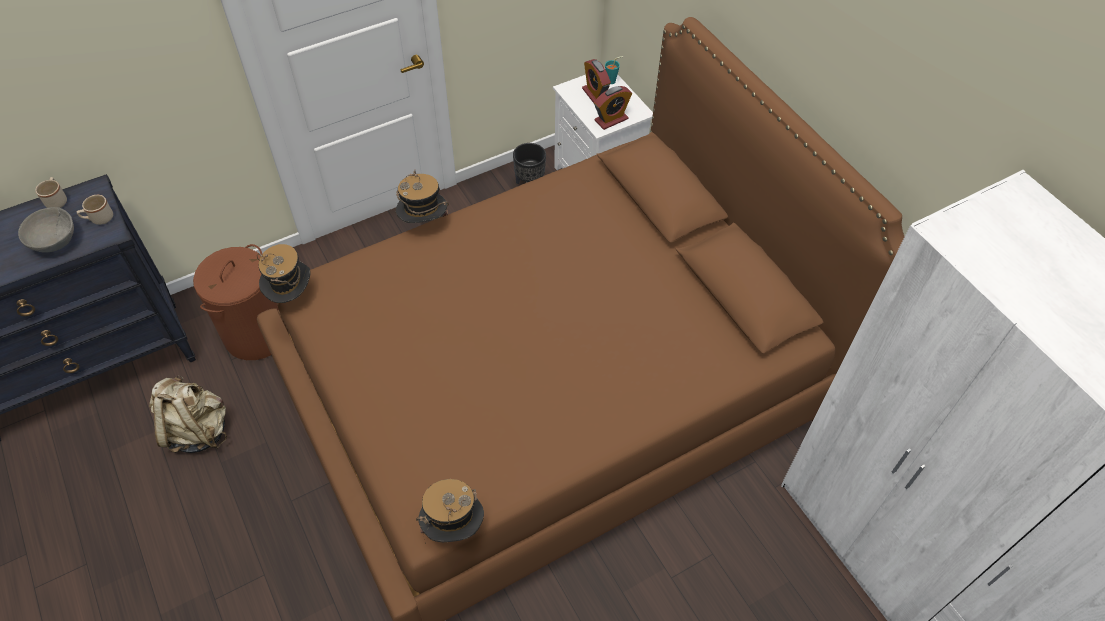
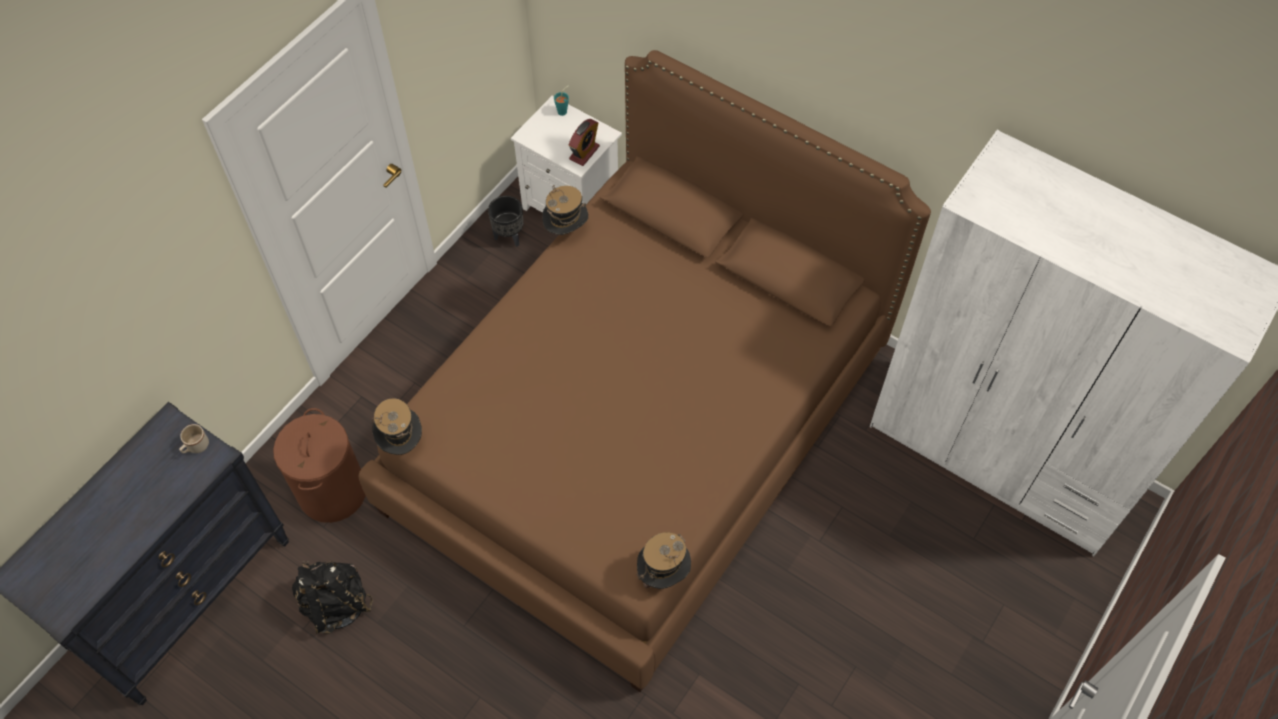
camera: 25 degrees left, 5 degrees up
grey bowl [18,207,74,253] -> none
beige mug [35,177,67,208] -> none
beige backpack [149,375,227,453] -> black backpack [292,561,373,634]
hat [396,169,449,223] -> hat moved to [542,185,589,235]
alarm clock [582,59,611,103] -> none

